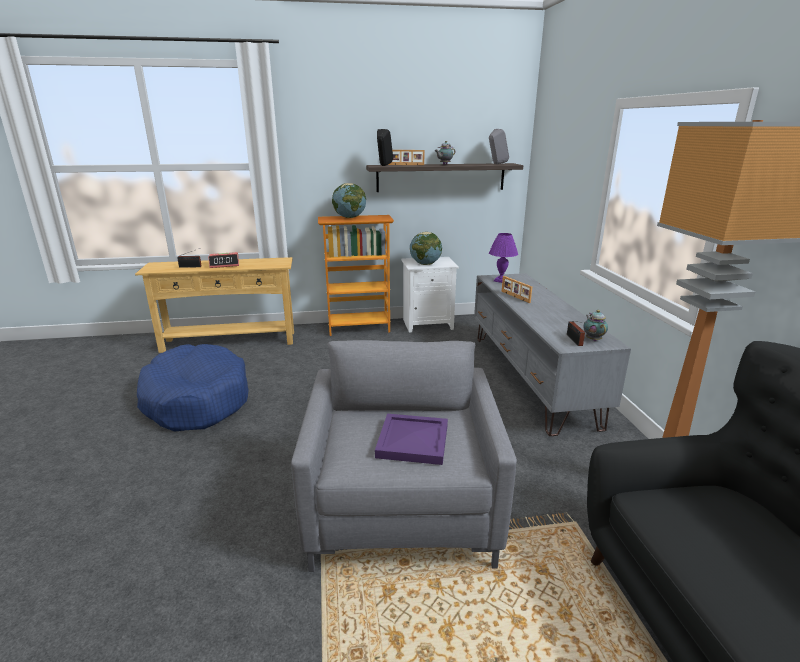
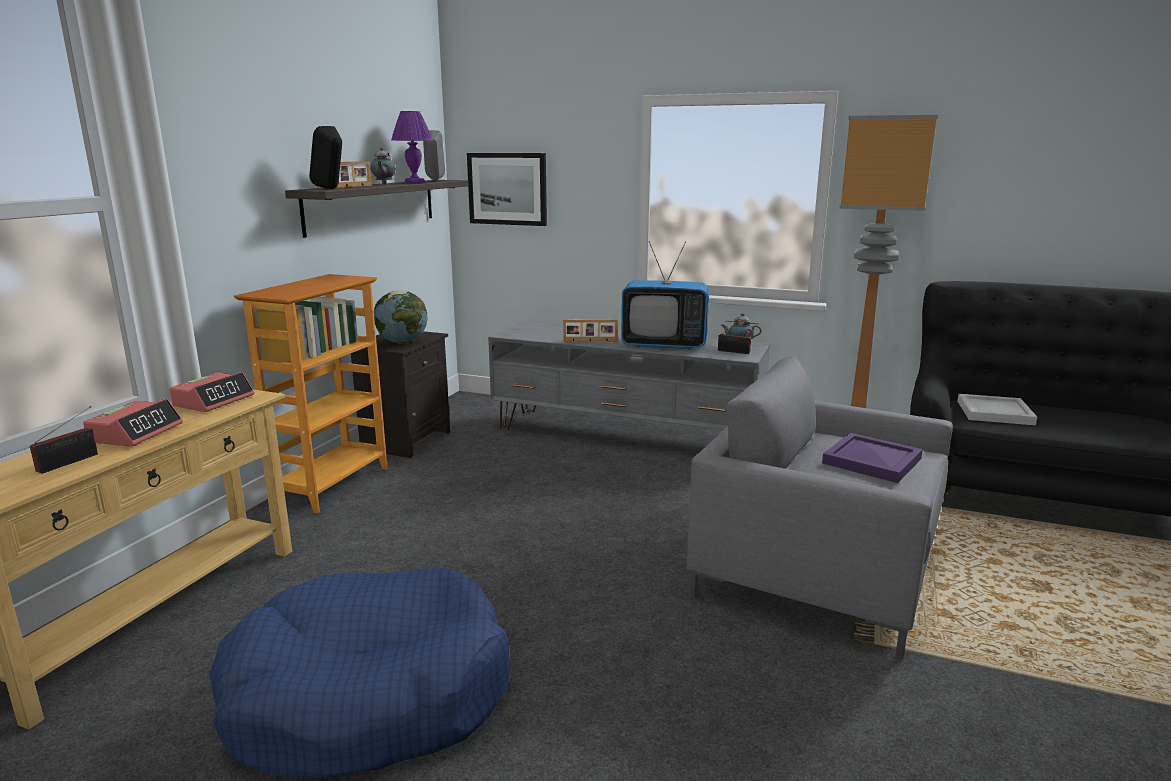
camera: 60 degrees left, 5 degrees down
globe [332,183,366,218] -> none
white nightstand [401,257,459,333] -> black nightstand [351,331,450,458]
purple table lamp [489,233,518,283] -> purple table lamp moved to [391,111,433,183]
none -> alarm clock [169,372,255,412]
none -> picture [467,153,547,226]
none -> television [621,241,710,350]
none -> white tray [957,394,1037,425]

